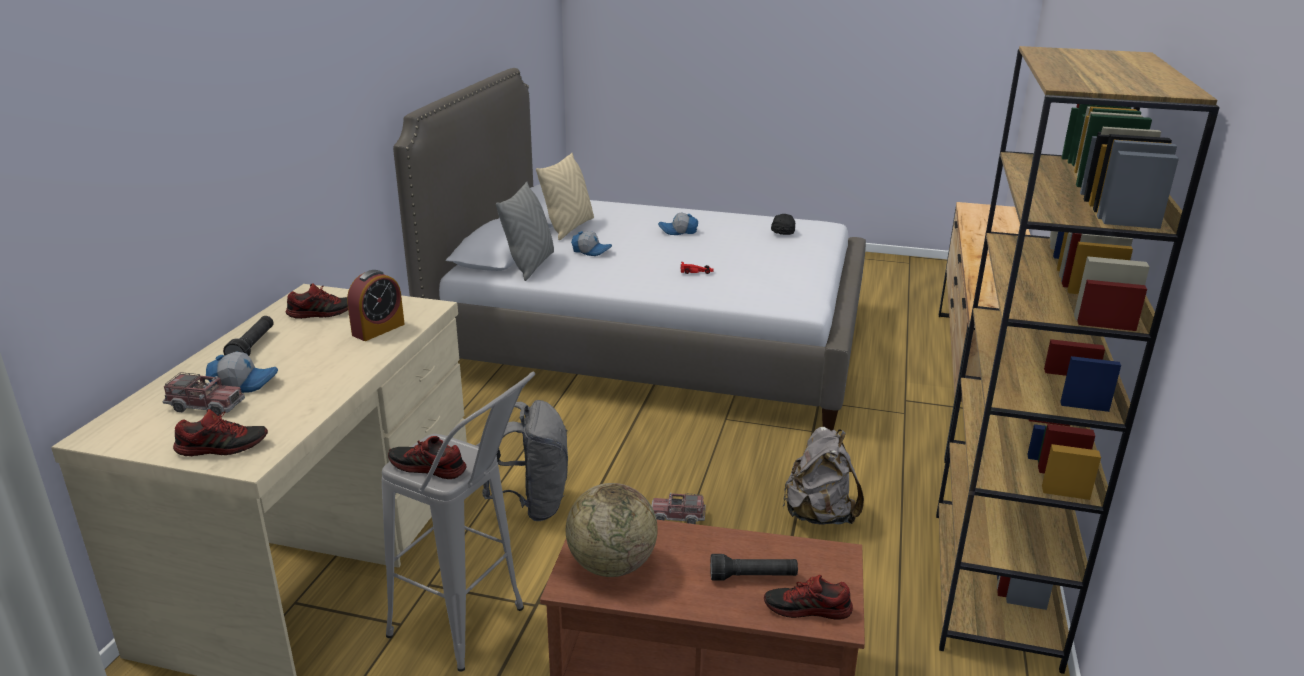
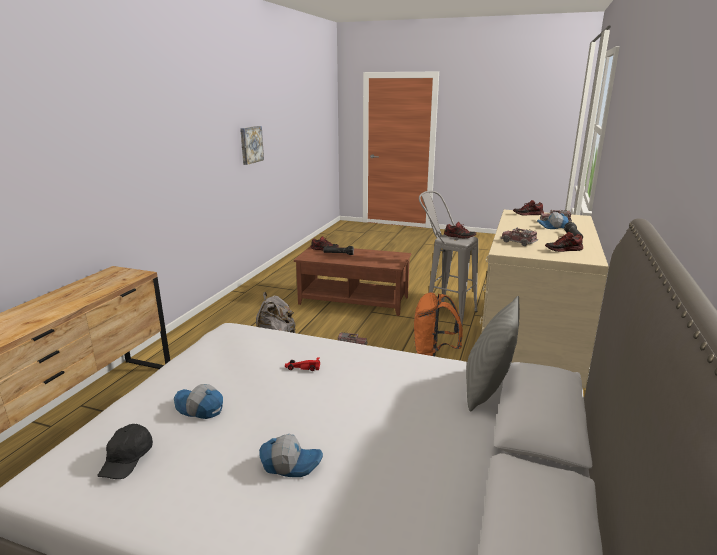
camera: 175 degrees left, 5 degrees down
alarm clock [347,270,405,341] -> toy truck [501,227,538,246]
grey backpack [482,400,568,521] -> orange backpack [414,292,463,356]
beige pillow [536,153,594,240] -> none
globe [566,483,658,577] -> none
cap [571,231,612,256] -> cap moved to [174,384,223,419]
brown bookcase [936,46,1220,674] -> none
none -> picture [240,126,264,165]

